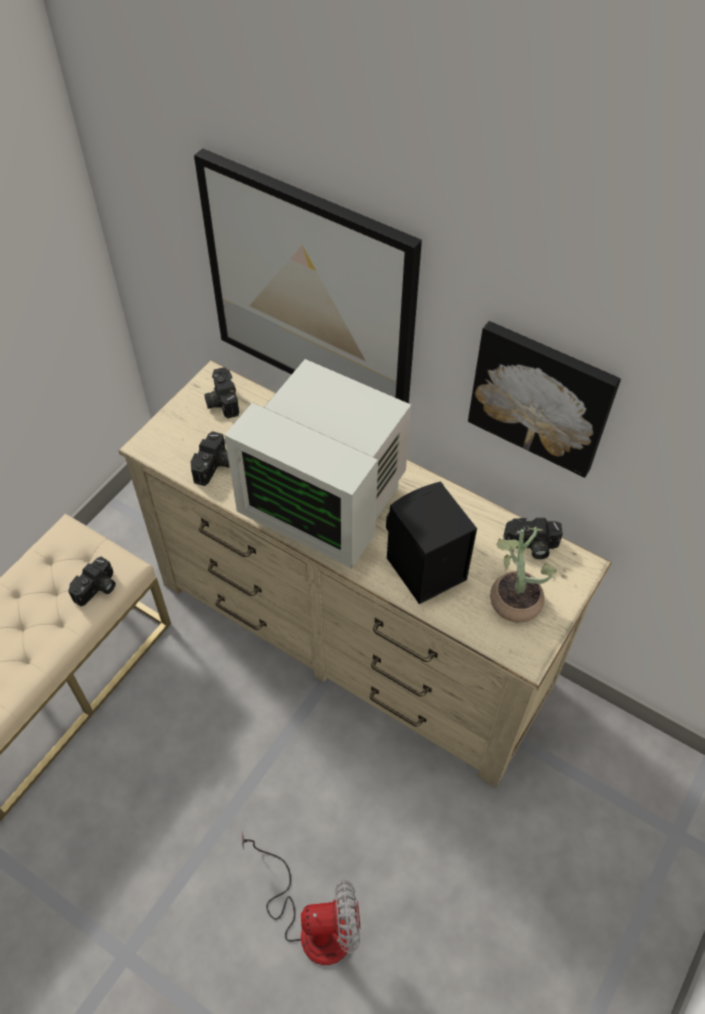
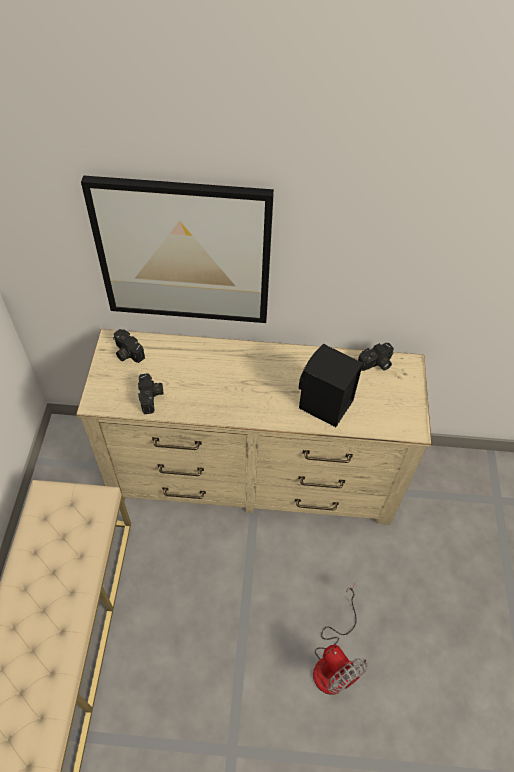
camera: 30 degrees left, 0 degrees up
camera [68,557,116,606] -> none
monitor [224,359,411,569] -> none
fan [241,831,360,965] -> fan turned 90 degrees clockwise [313,583,367,695]
picture [468,321,621,478] -> none
potted plant [490,527,557,623] -> none

